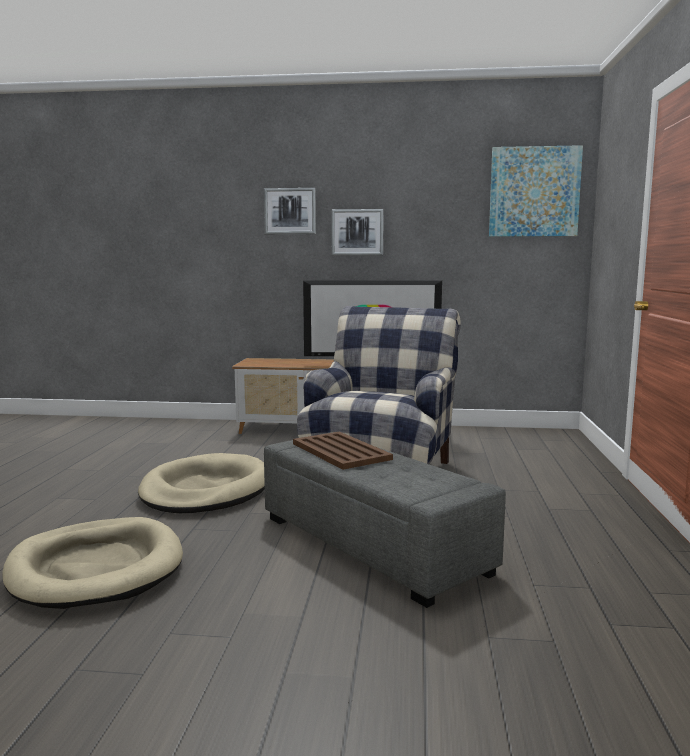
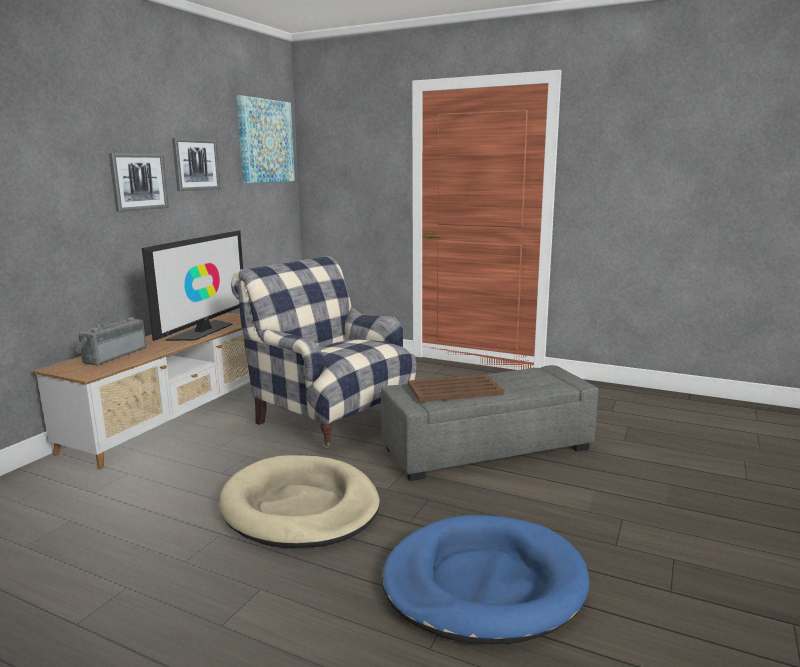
camera: 70 degrees left, 5 degrees up
beige dog bed [3,517,183,609] -> blue dog bed [382,515,589,644]
picture [264,188,316,235] -> picture moved to [172,138,221,191]
none -> radio [75,318,146,366]

